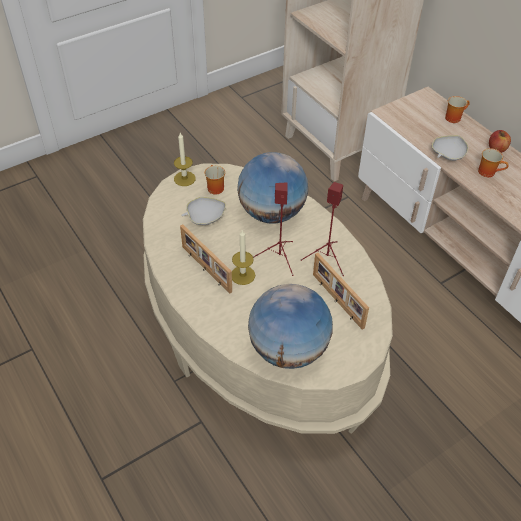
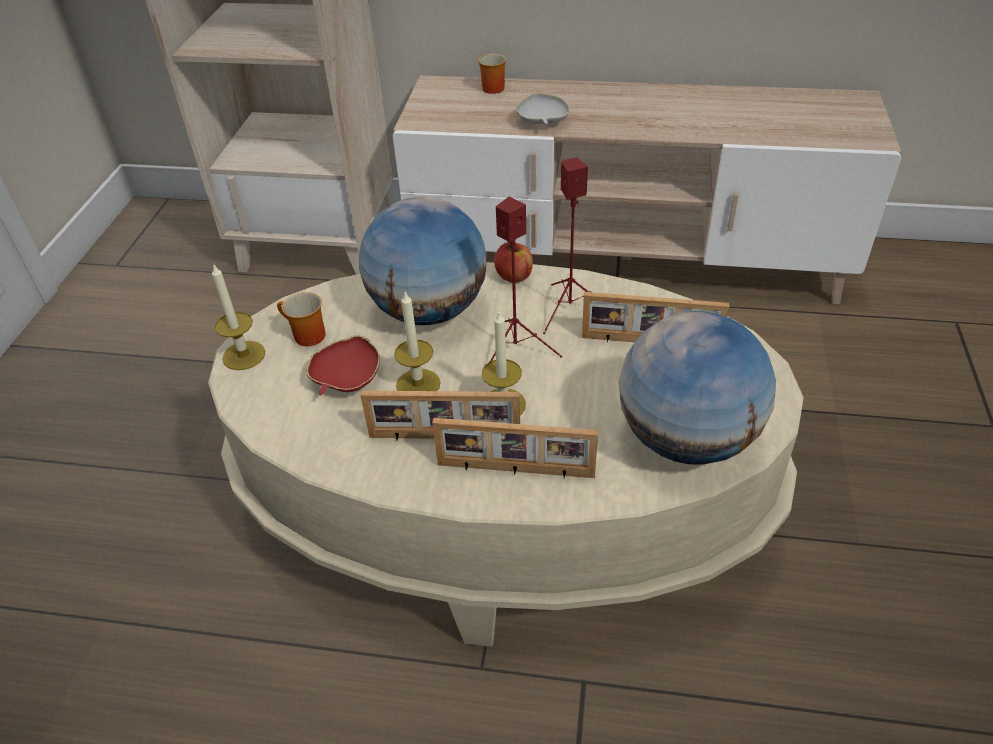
camera: 45 degrees left, 5 degrees down
white bowl [181,197,226,225] -> red bowl [306,335,380,395]
mug [478,148,509,177] -> none
apple [489,130,511,153] -> apple moved to [494,242,533,282]
none -> candle [394,292,441,391]
none -> picture frame [432,418,598,478]

